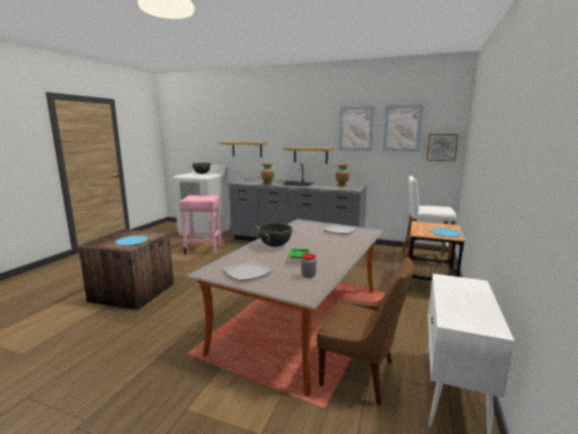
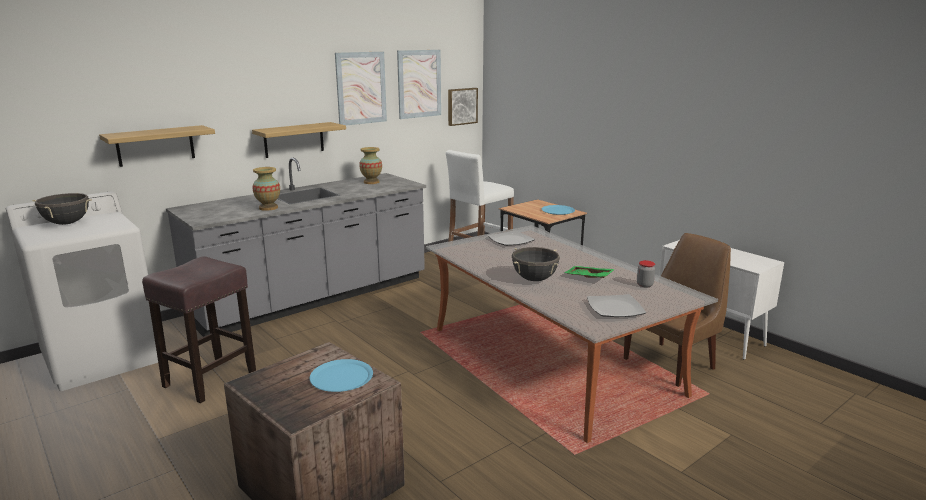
camera: 60 degrees left, 5 degrees up
pink stool [179,195,221,254] -> brown stool [142,256,256,403]

